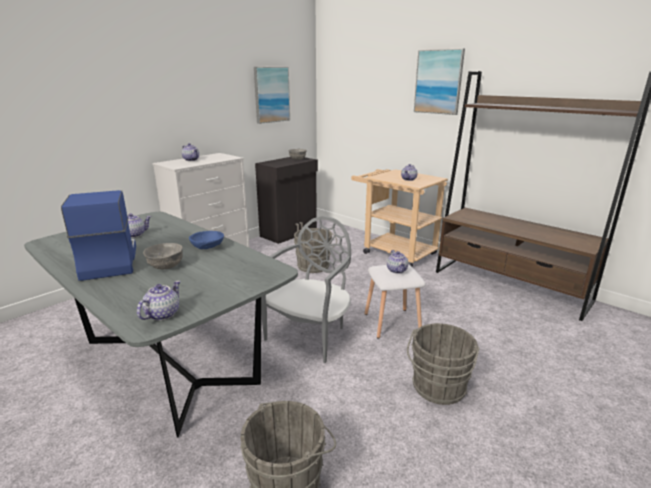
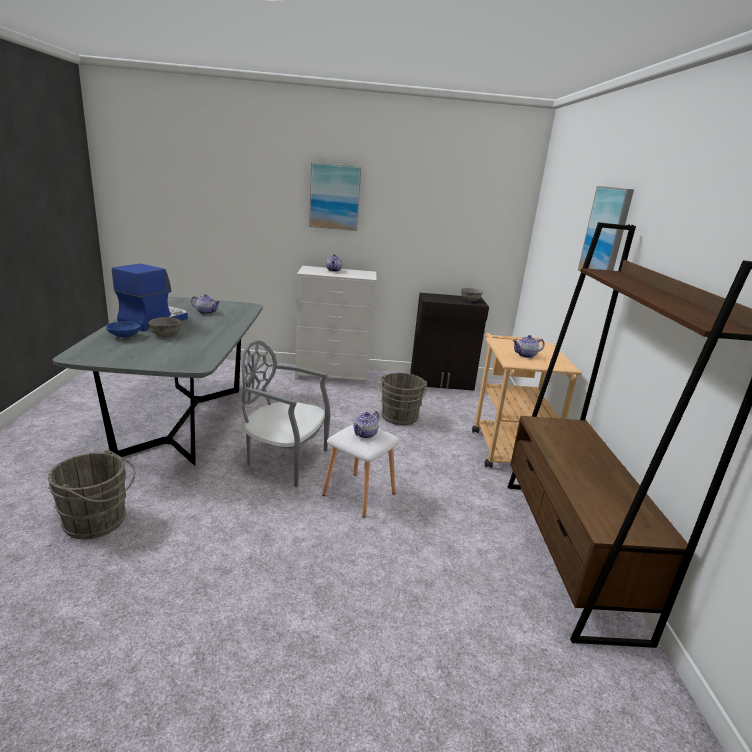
camera: 45 degrees right, 0 degrees up
teapot [137,281,180,321] -> none
blue bowl [189,231,224,249] -> blue bowl moved to [106,322,141,338]
picture [254,67,290,124] -> picture moved to [309,162,361,231]
grey chair [261,216,351,363] -> grey chair turned 150 degrees counterclockwise [241,340,331,487]
grey bucket [407,323,479,405] -> none

